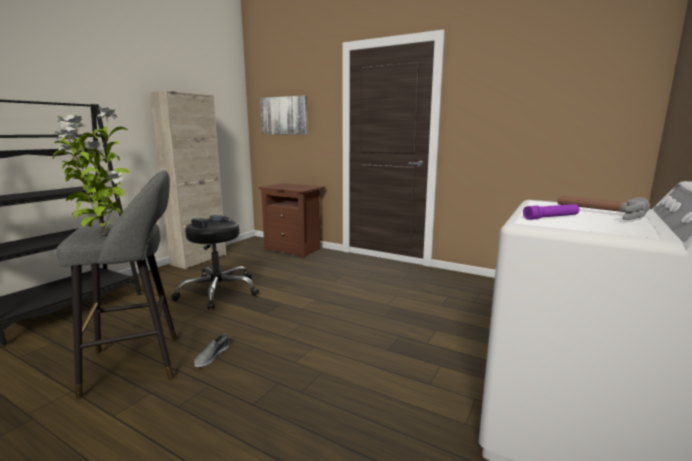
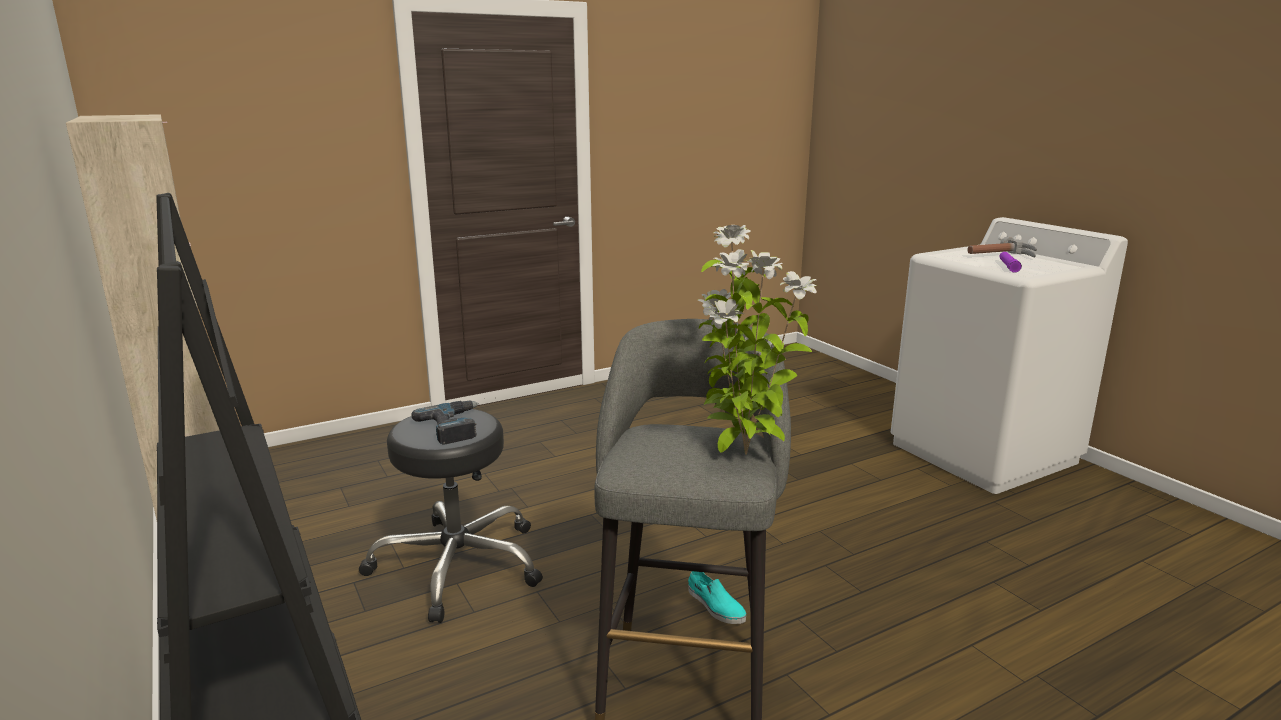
camera: 60 degrees left, 5 degrees up
grey shoe [194,334,229,367] -> turquoise shoe [688,571,746,624]
brown nightstand [258,183,325,259] -> none
picture [260,96,308,135] -> none

